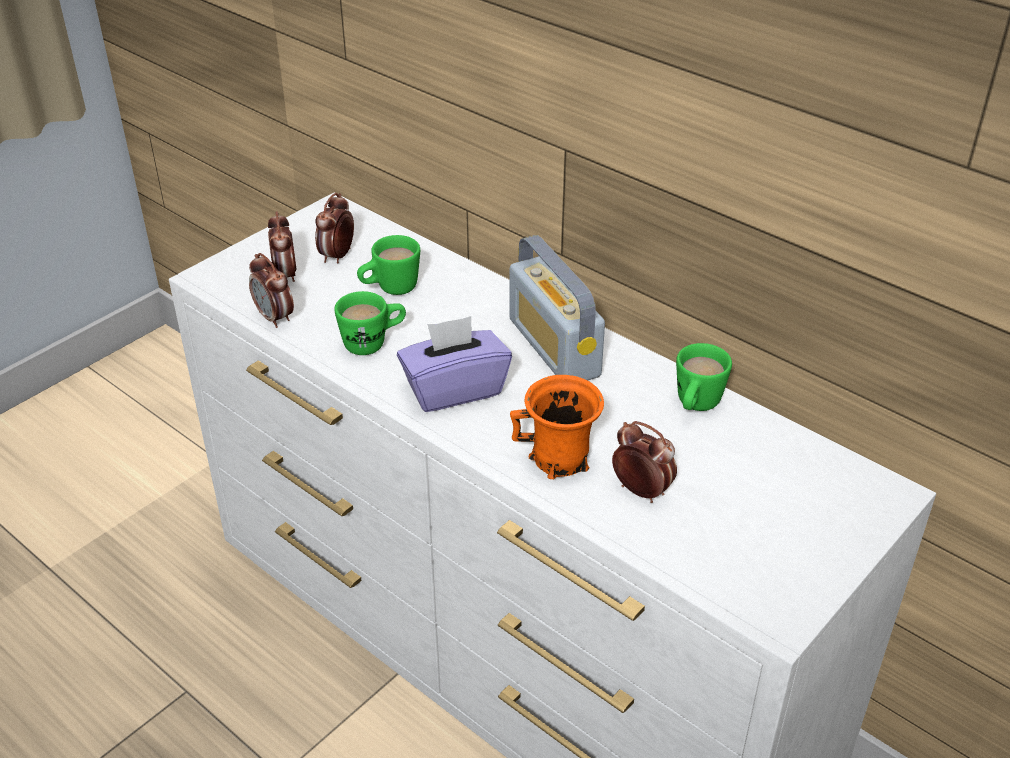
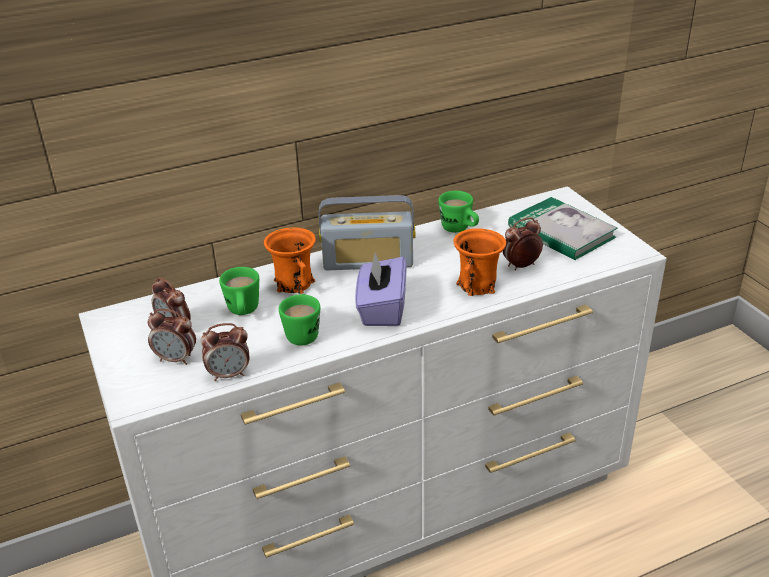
camera: 65 degrees left, 5 degrees down
none -> orange mug [264,227,316,294]
none -> book [508,197,618,260]

